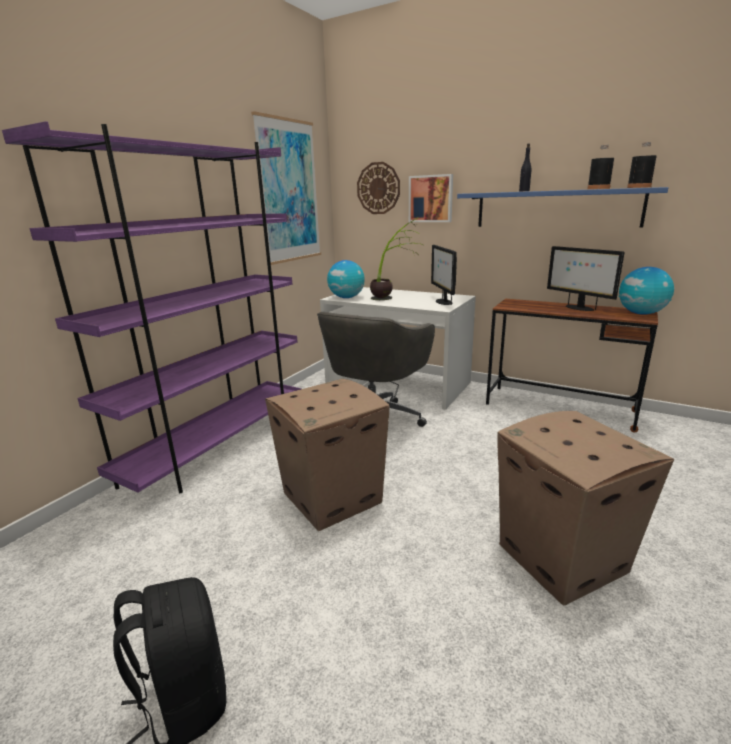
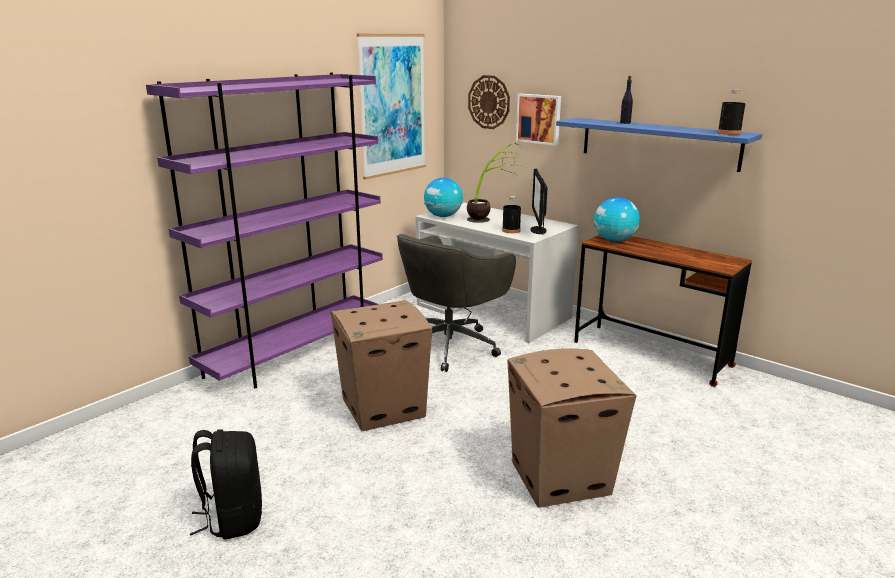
camera: 10 degrees right, 0 degrees up
monitor [547,246,625,311] -> none
black bottle [587,145,614,189] -> black bottle moved to [502,196,521,233]
globe [619,267,674,315] -> globe moved to [594,197,640,242]

